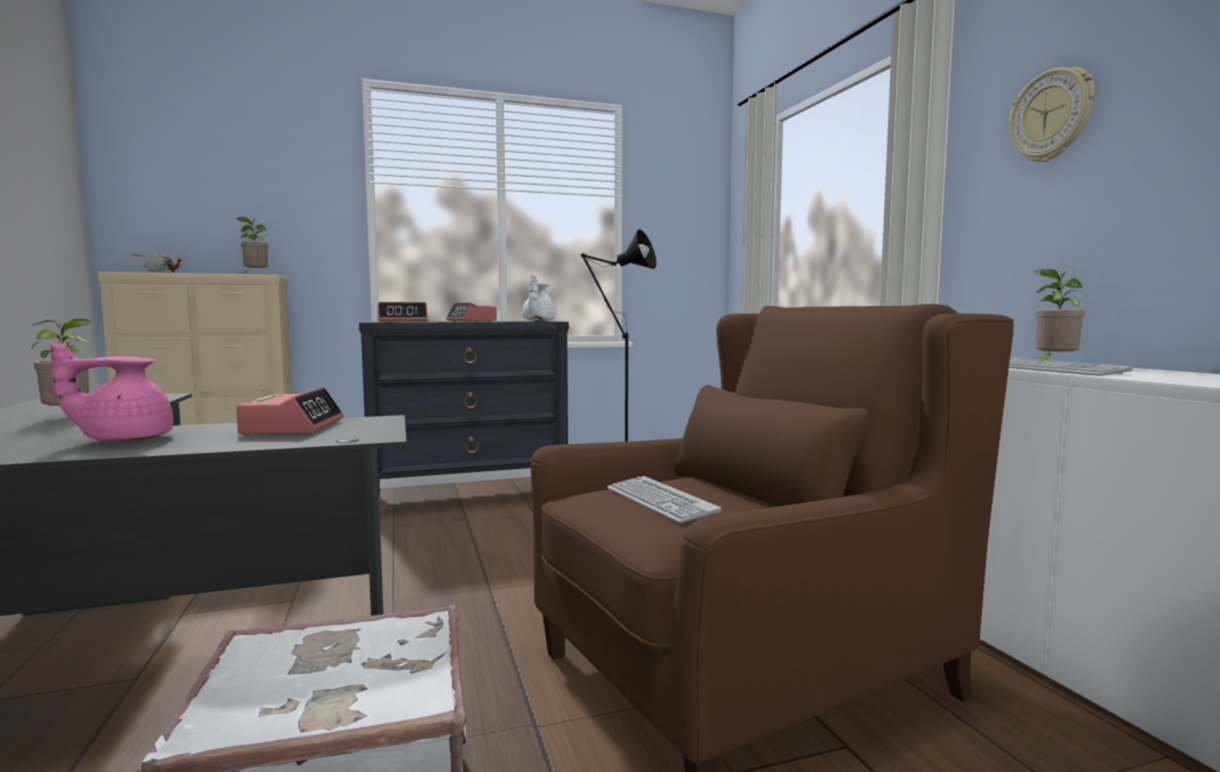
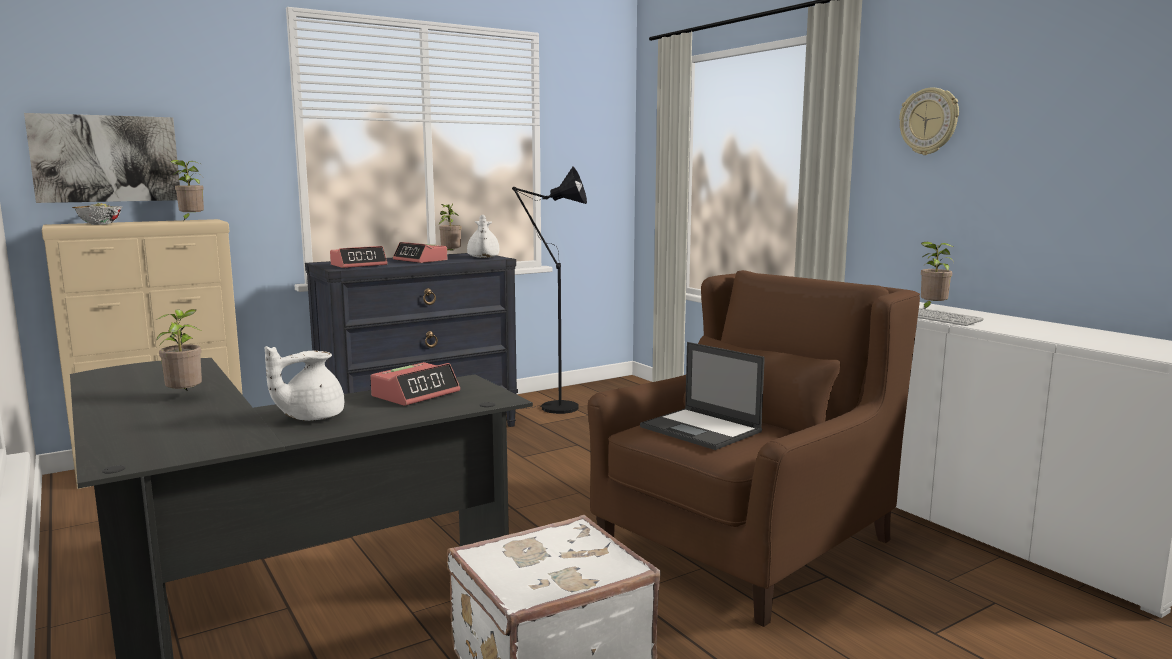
camera: 15 degrees left, 5 degrees up
pink teapot [50,341,174,442] -> white teapot [265,346,344,421]
alarm clock [236,387,343,434] -> alarm clock turned 60 degrees clockwise [370,362,460,406]
keyboard [607,476,722,523] -> laptop [640,342,765,450]
none -> picture [24,113,180,203]
none -> potted plant [438,204,462,251]

